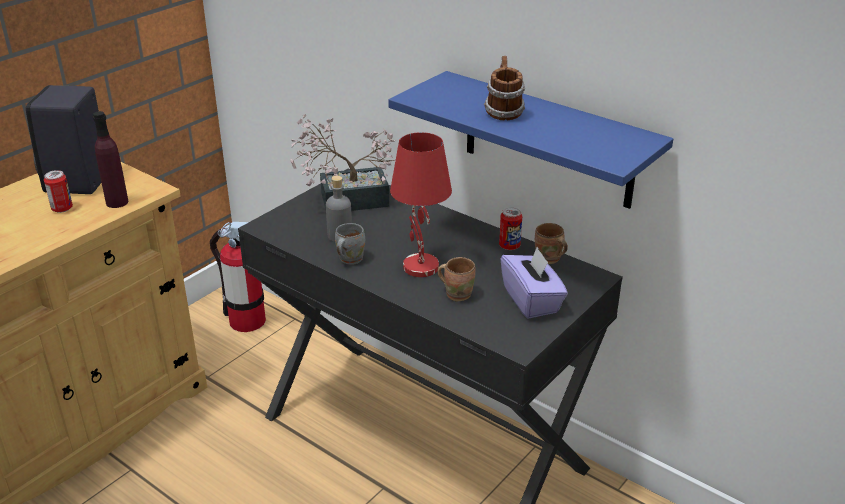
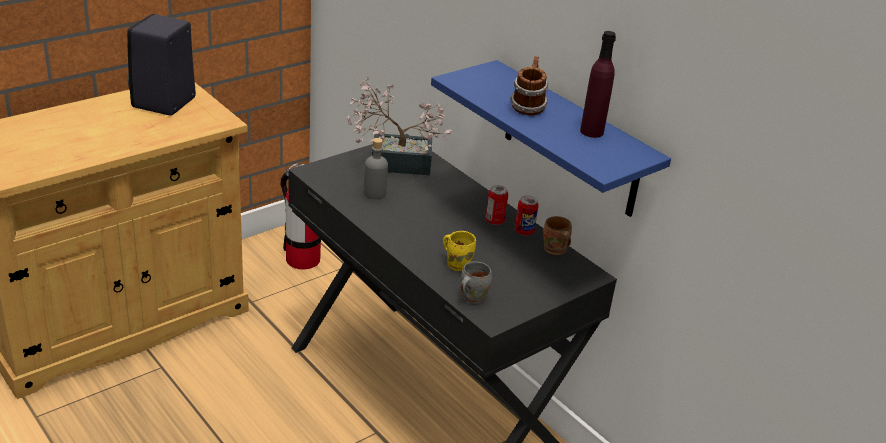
camera: 10 degrees right, 0 degrees up
can [44,170,73,213] -> can moved to [485,185,508,225]
purple bottle [93,111,128,208] -> purple bottle moved to [580,31,616,138]
grey mug [335,223,365,265] -> grey mug moved to [461,261,492,304]
red table lamp [390,132,452,277] -> none
brown mug [438,257,476,301] -> yellow mug [443,231,476,271]
purple tissue box [501,247,568,319] -> none

